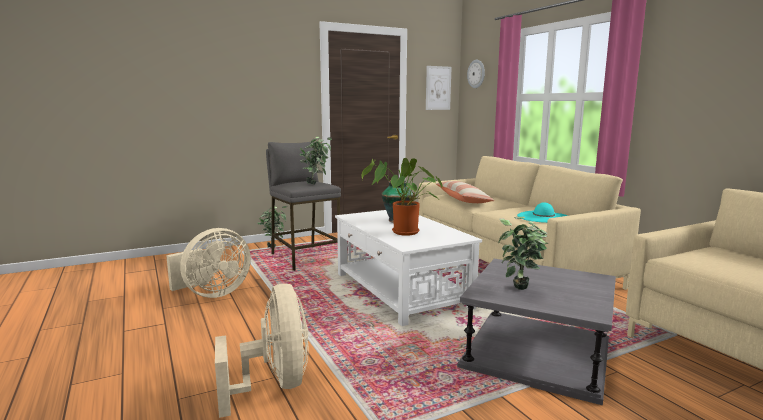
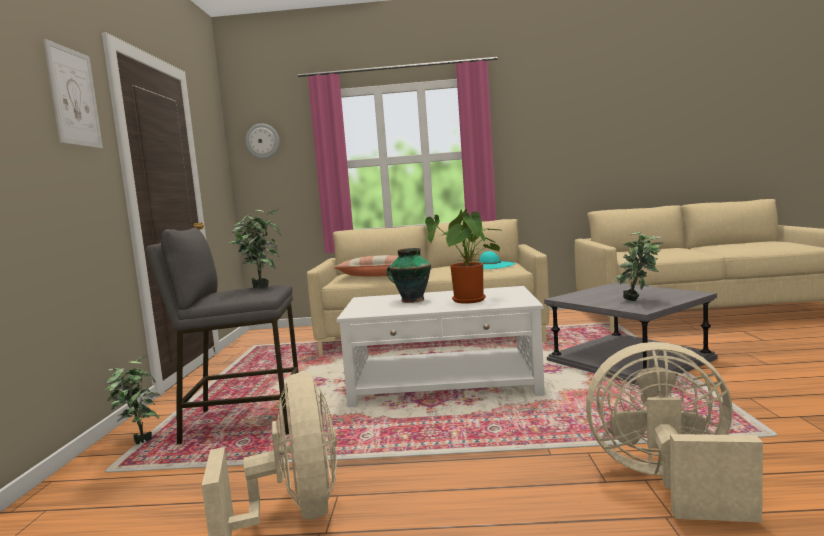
camera: 60 degrees left, 5 degrees down
picture [426,66,452,110] -> picture moved to [43,39,103,148]

